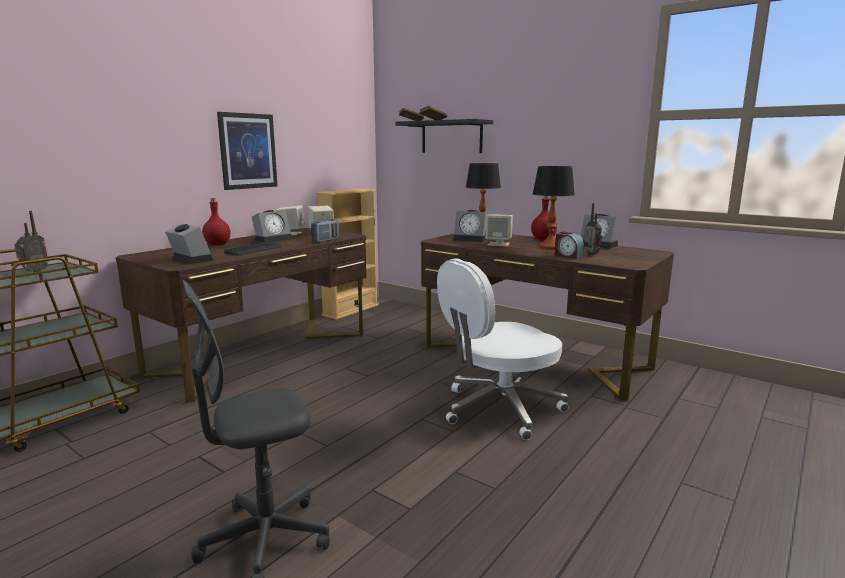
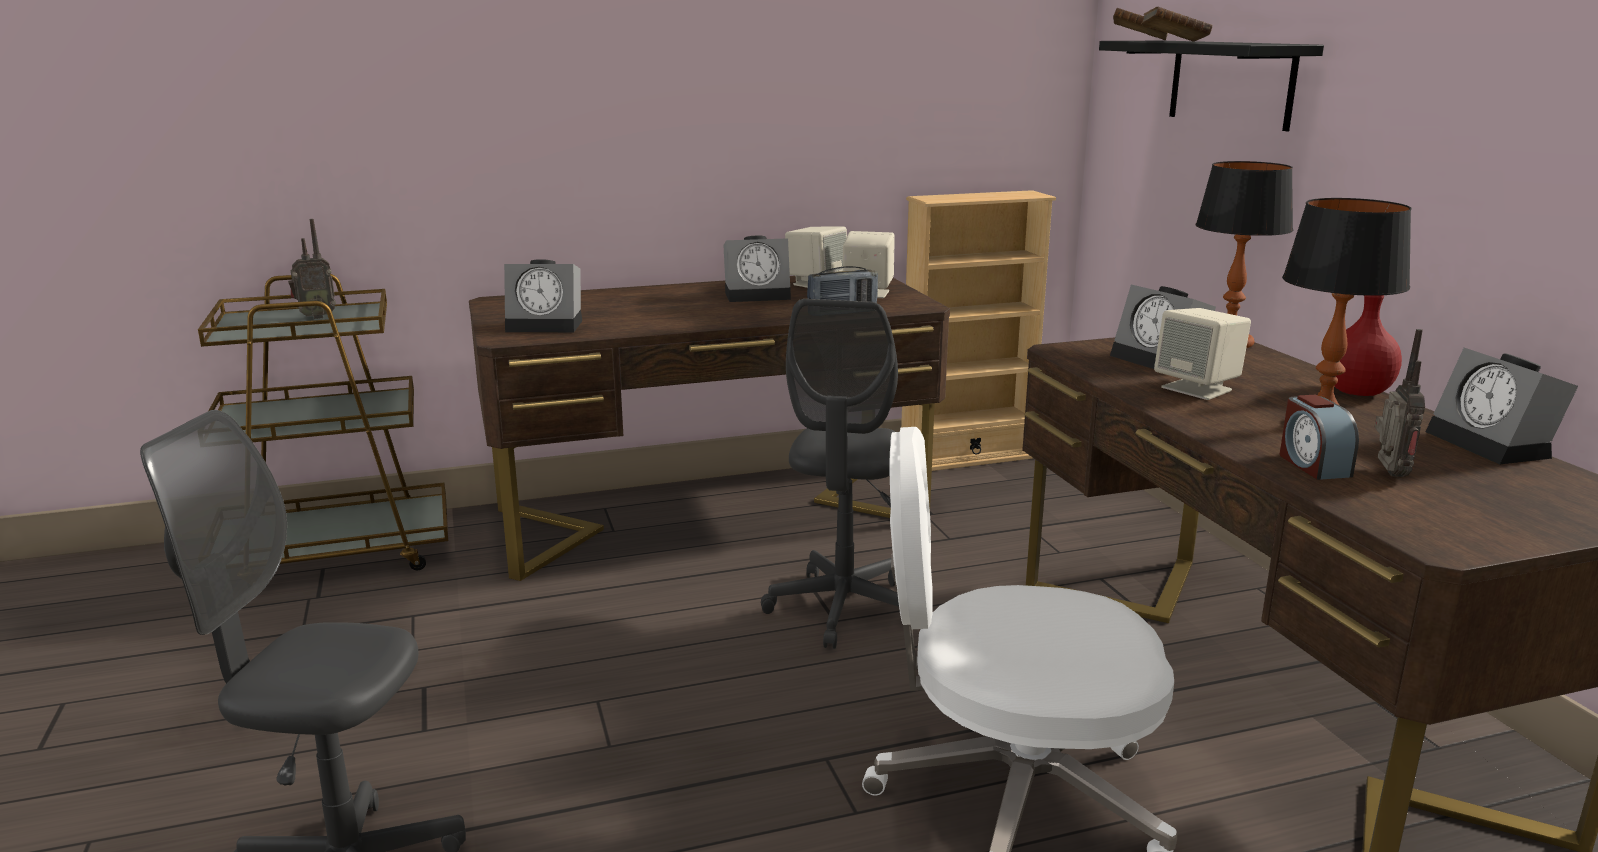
camera: 35 degrees right, 5 degrees up
alarm clock [165,224,213,264] -> alarm clock turned 105 degrees clockwise [504,259,582,332]
red bottle [202,198,231,245] -> none
picture [217,112,277,190] -> none
keyboard [224,242,282,255] -> none
none -> grey office chair [761,299,899,649]

